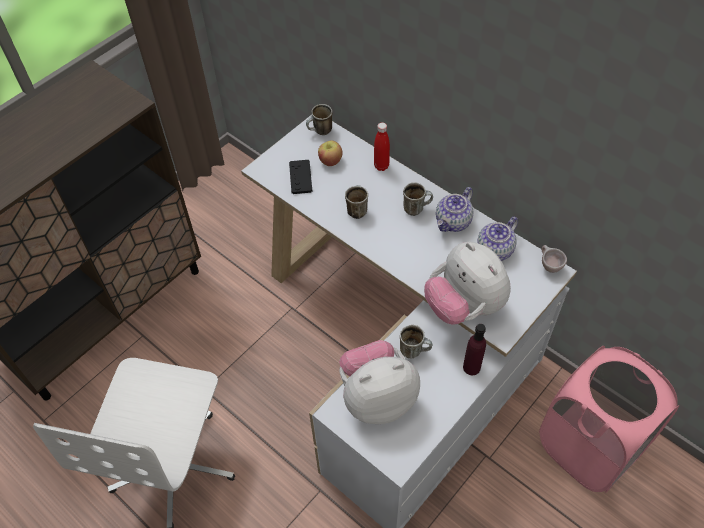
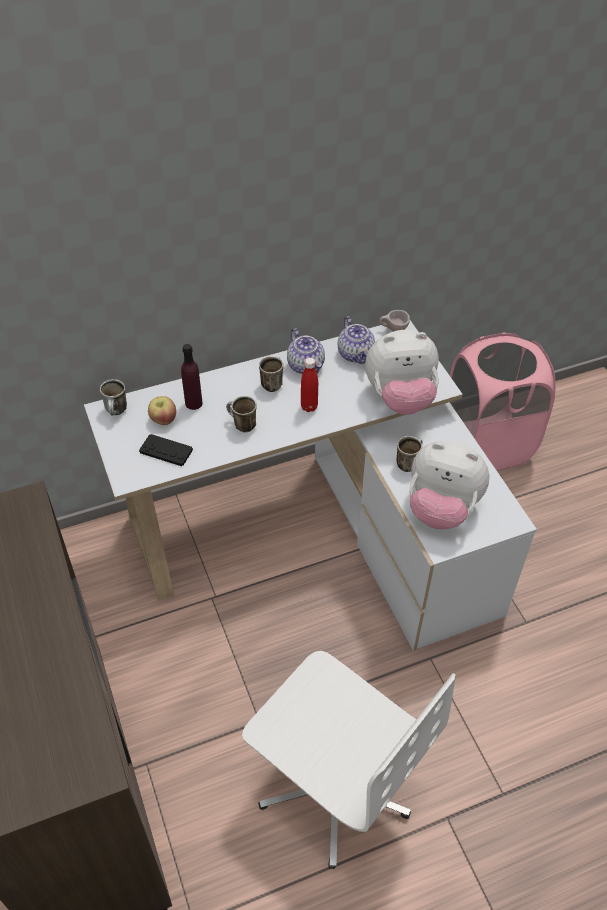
camera: 65 degrees left, 5 degrees down
plush toy [339,340,420,424] -> plush toy turned 75 degrees counterclockwise [409,441,490,529]
red bottle [374,123,390,171] -> red bottle moved to [301,357,318,412]
purple bottle [463,324,486,375] -> purple bottle moved to [181,344,203,410]

